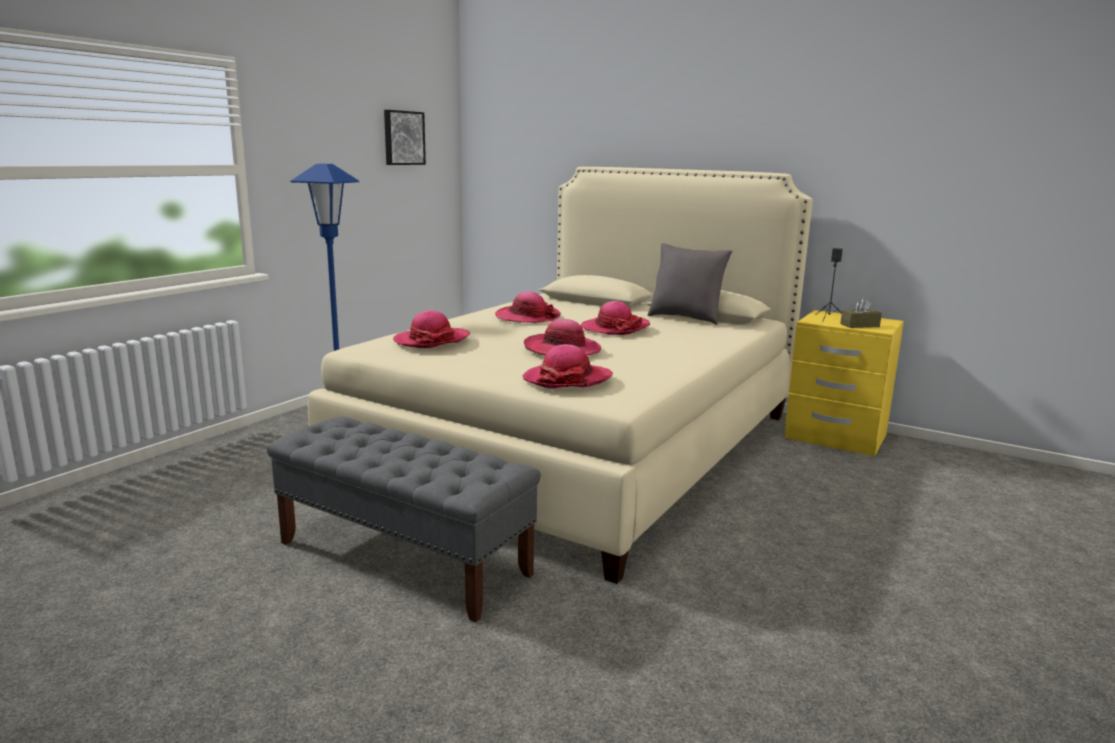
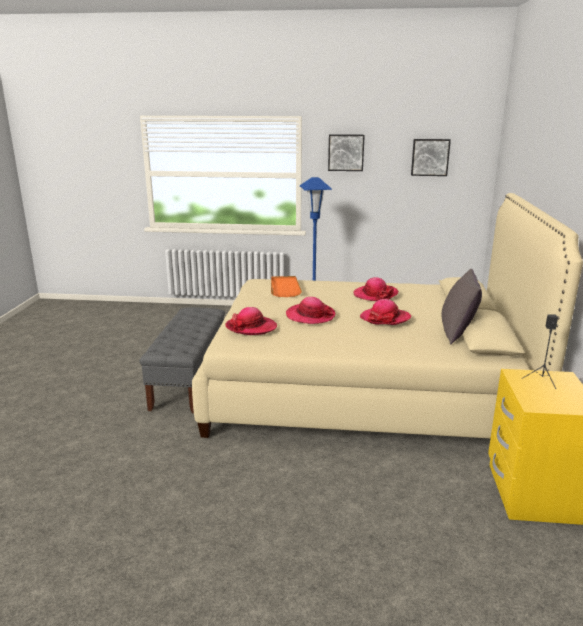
camera: 65 degrees right, 5 degrees up
hat [393,310,470,348] -> orange tray [271,276,302,297]
brown tissue box [840,298,882,328] -> none
none -> picture [328,134,365,171]

